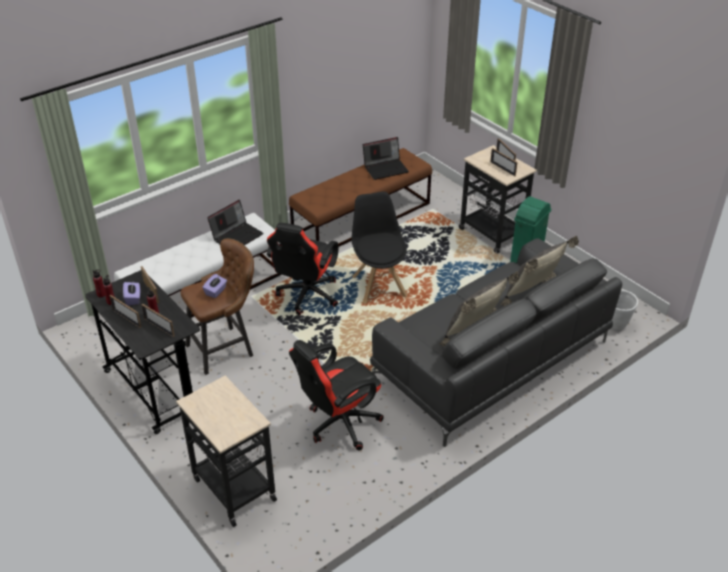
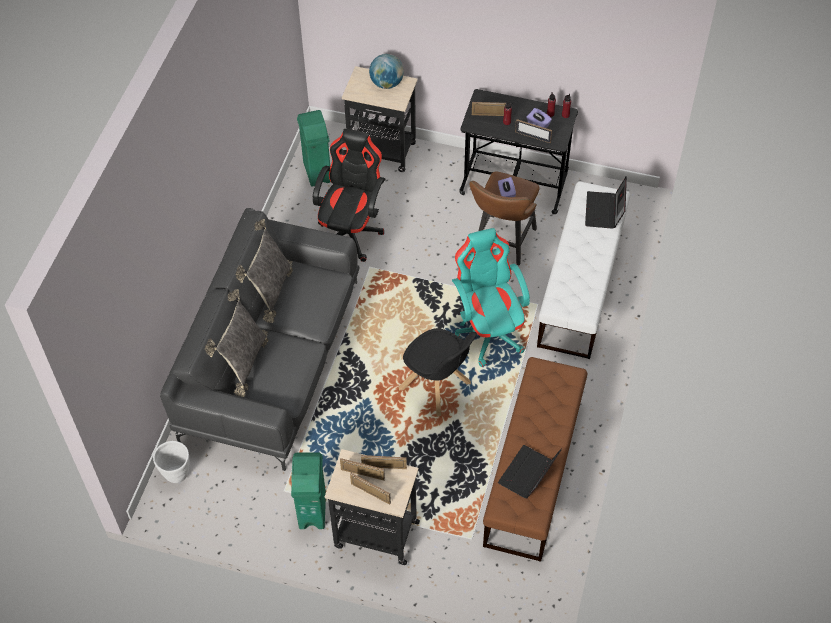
camera: 145 degrees right, 15 degrees up
picture frame [109,295,141,328] -> picture frame moved to [361,455,407,469]
laptop [207,200,264,245] -> laptop moved to [585,177,627,229]
black office chair [267,223,338,315] -> turquoise office chair [452,228,530,367]
none -> green trash can [297,110,330,187]
none -> globe [369,54,404,89]

